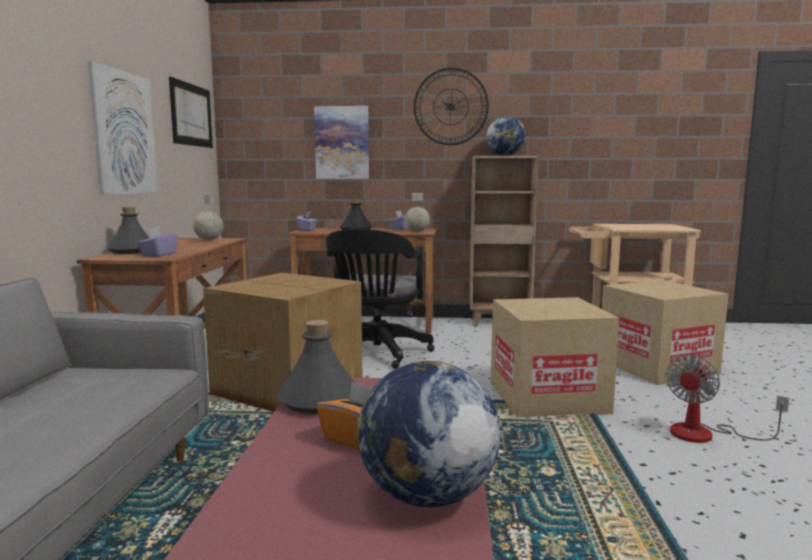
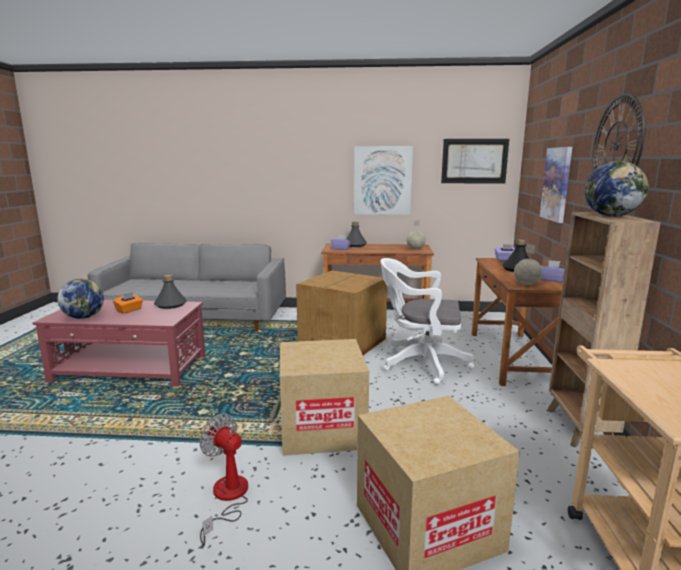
camera: 90 degrees right, 5 degrees up
black office chair [326,229,434,369] -> white office chair [380,258,475,385]

